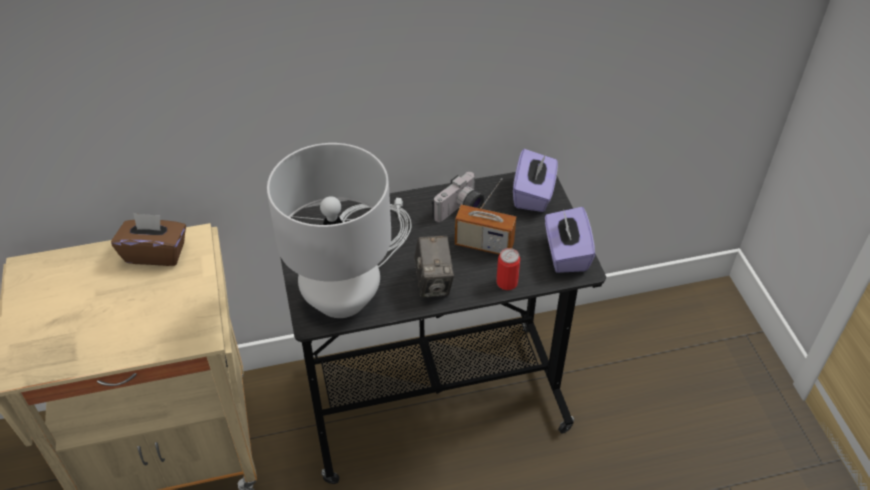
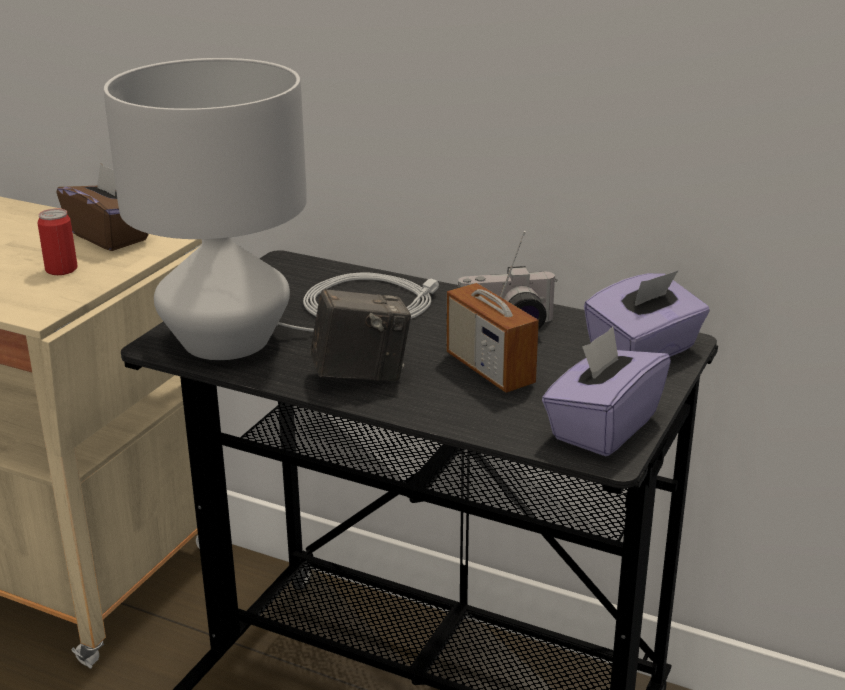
camera: 40 degrees right, 20 degrees down
camera [414,236,454,298] -> camera turned 135 degrees counterclockwise [310,289,411,382]
can [496,248,520,290] -> can moved to [37,208,78,275]

